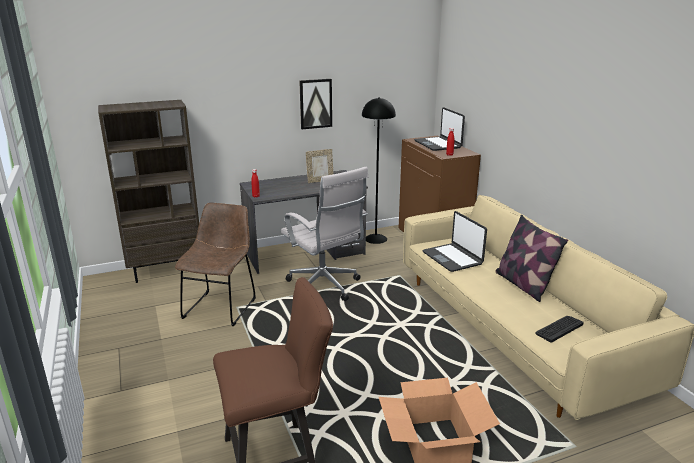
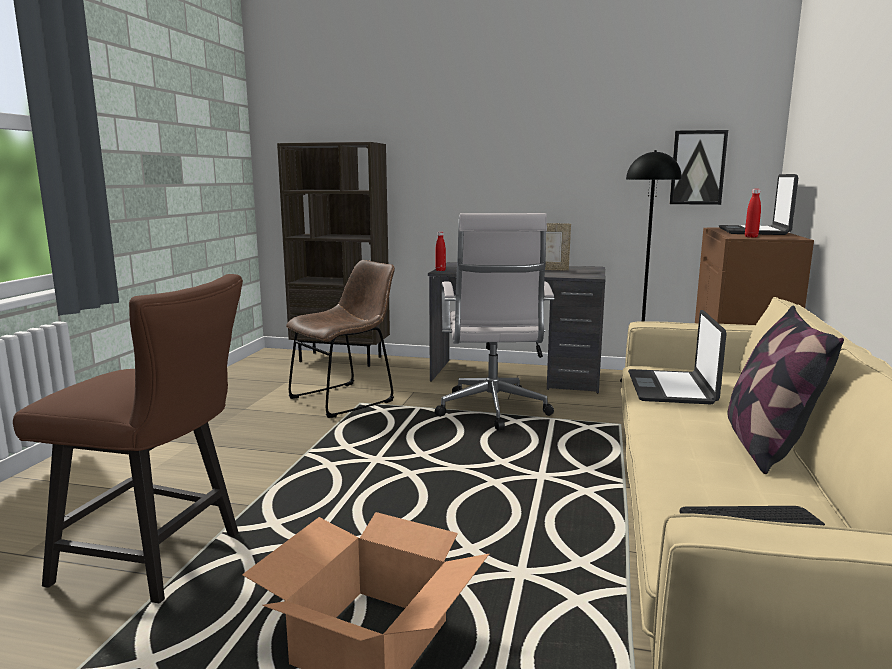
camera: 35 degrees right, 10 degrees down
picture [299,79,332,129] -> picture moved to [669,130,728,205]

